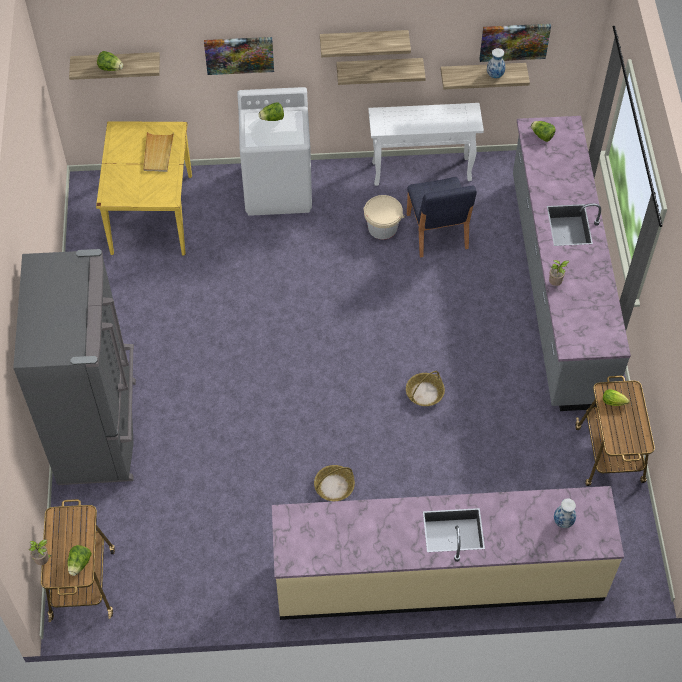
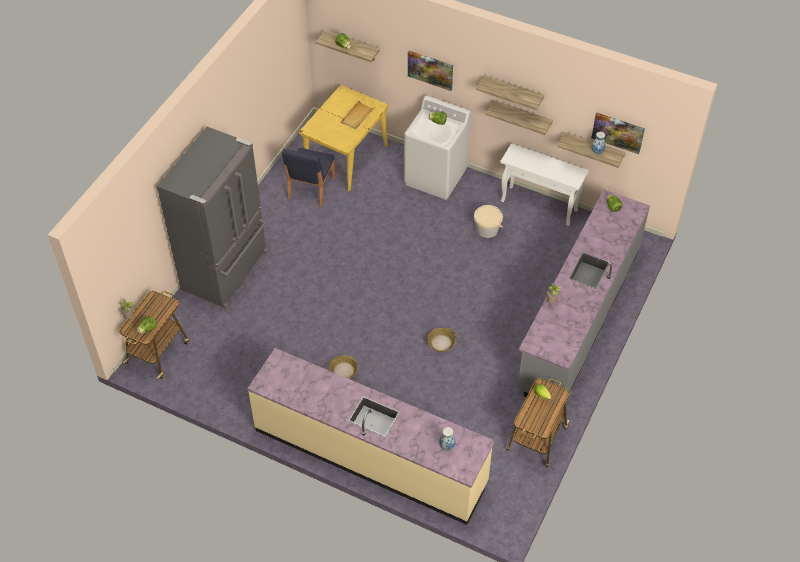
camera: 30 degrees right, 5 degrees down
blue chair [407,177,477,258] -> blue chair moved to [282,148,335,207]

